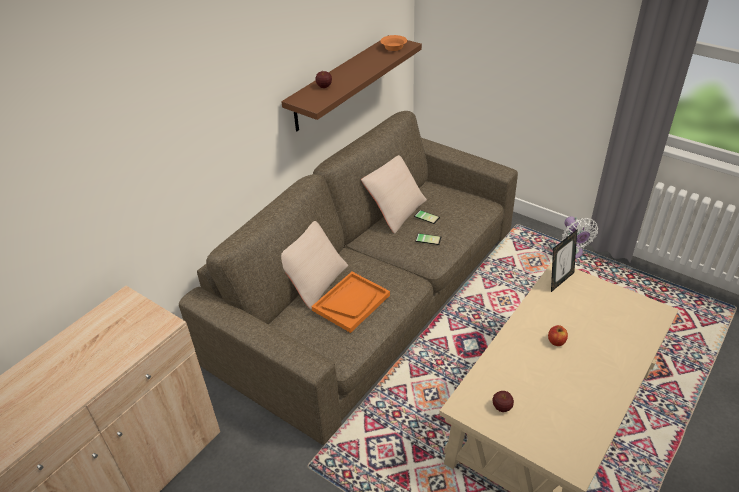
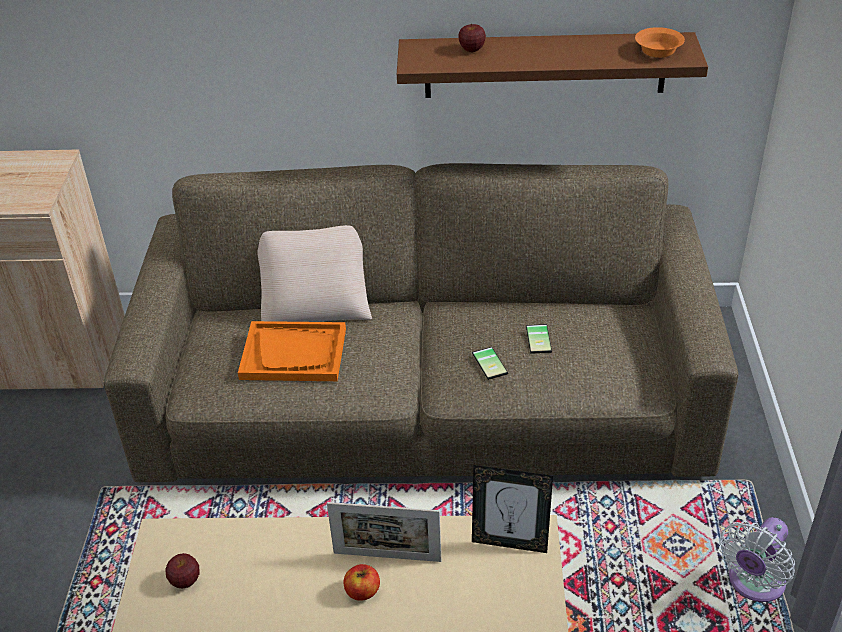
camera: 55 degrees right, 0 degrees up
beige pillow [361,155,427,234] -> none
none -> picture frame [327,502,441,562]

